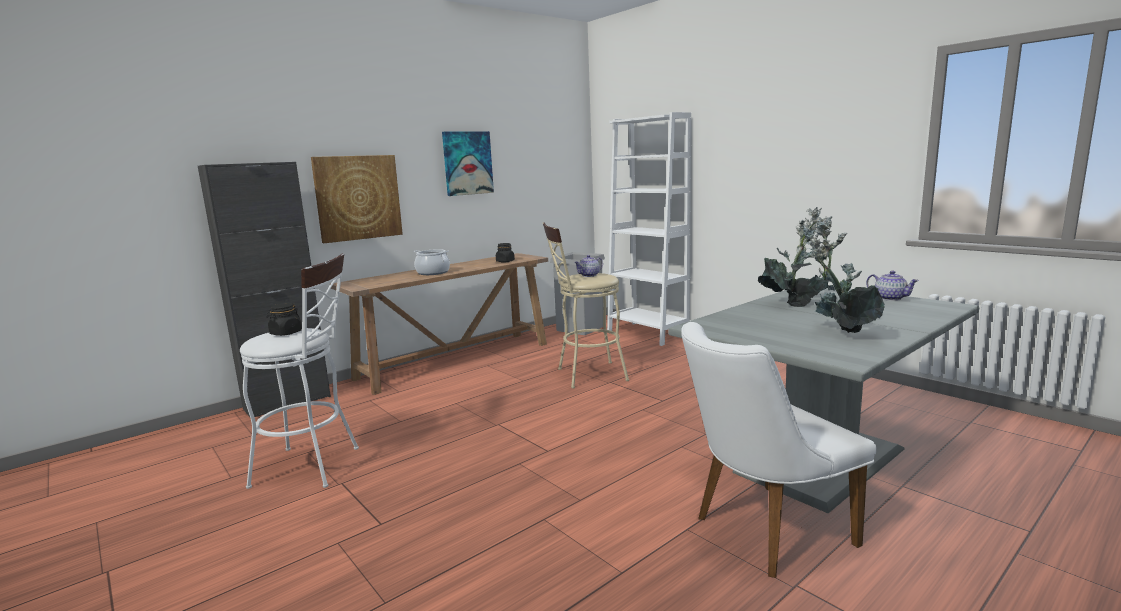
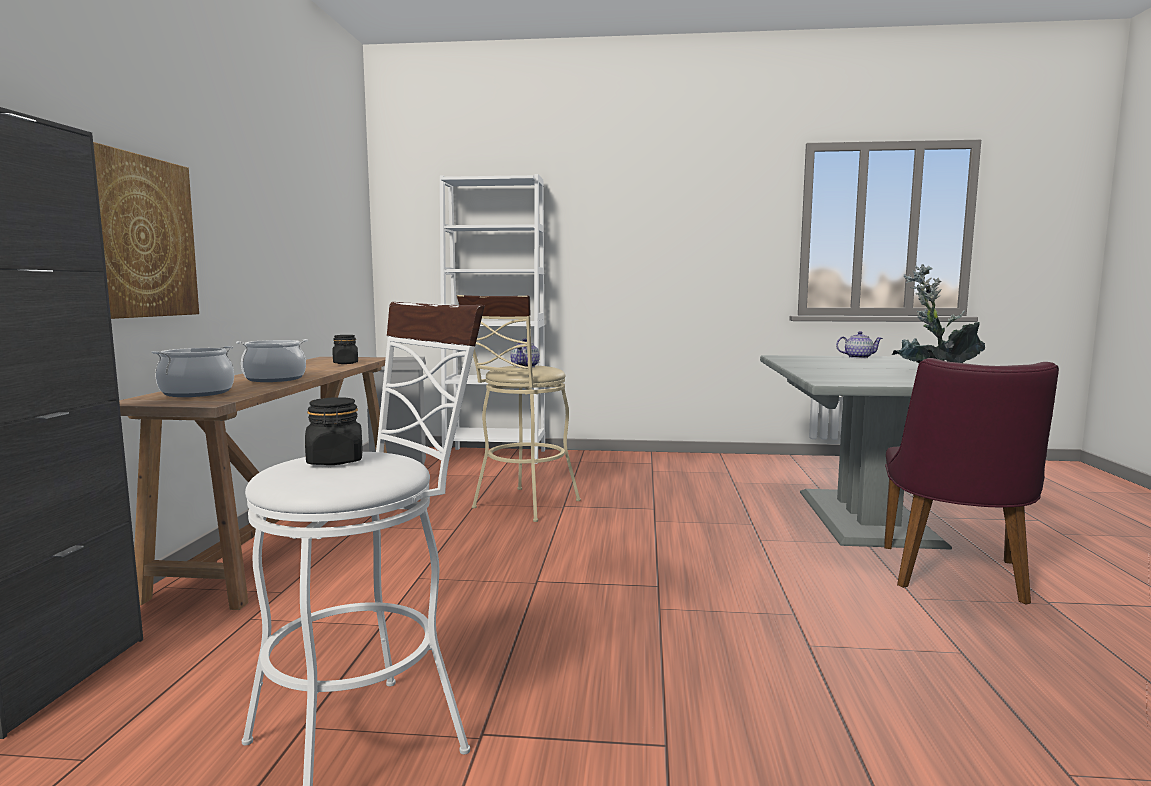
camera: 45 degrees left, 5 degrees down
picture [442,131,494,196] -> none
white chair [681,322,877,578] -> purple chair [884,358,1059,605]
potted plant [758,207,835,307] -> none
none -> cooking pot [151,346,234,397]

